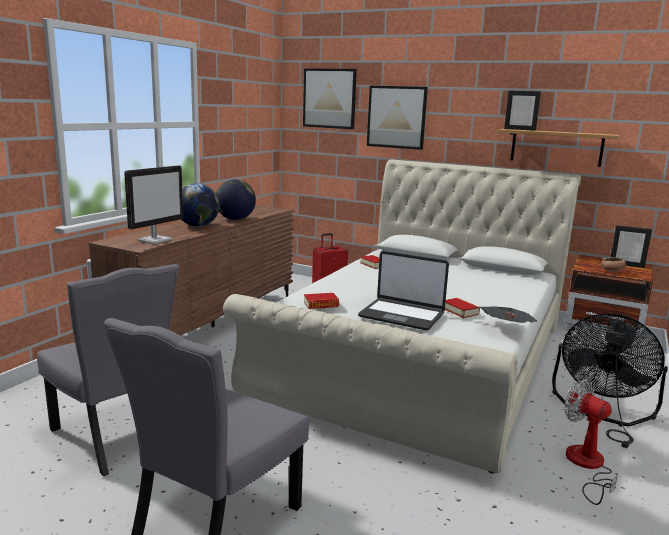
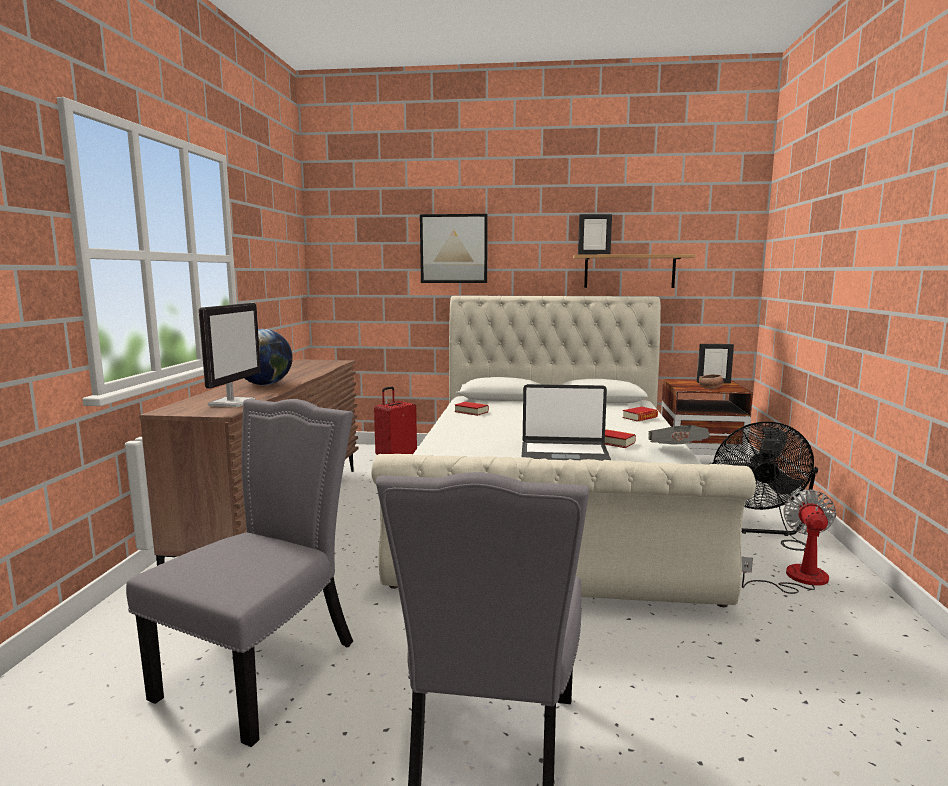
camera: 20 degrees left, 5 degrees down
grey chair [37,264,179,476] -> grey chair turned 90 degrees counterclockwise [126,399,353,747]
globe [216,179,256,220] -> none
picture [303,68,357,129] -> none
book [304,293,339,309] -> book moved to [623,407,658,422]
fan [565,380,617,505] -> fan turned 75 degrees clockwise [741,490,836,594]

